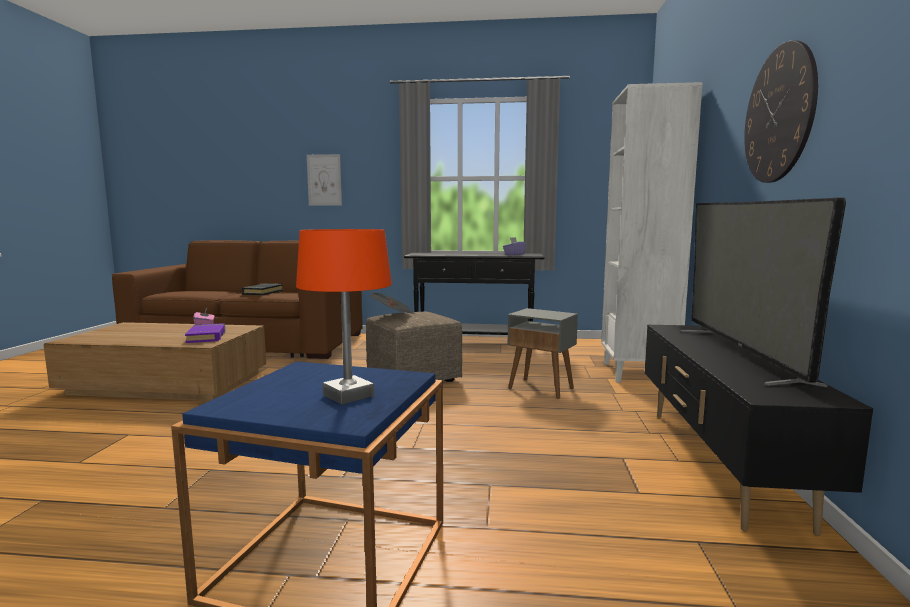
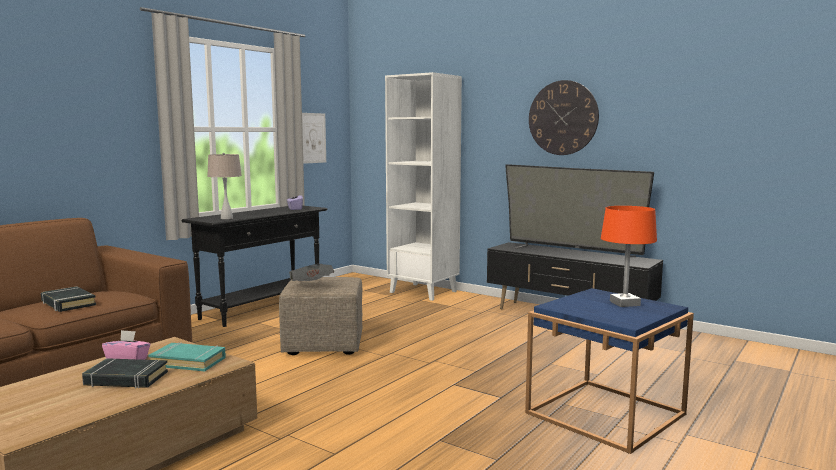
camera: 60 degrees left, 0 degrees up
purple book [185,323,225,343] -> turquoise book [148,342,226,371]
picture [307,154,342,206] -> picture moved to [302,113,326,164]
grey side table [508,308,578,399] -> none
none -> black book [82,358,168,389]
none -> beige table lamp [207,153,242,219]

